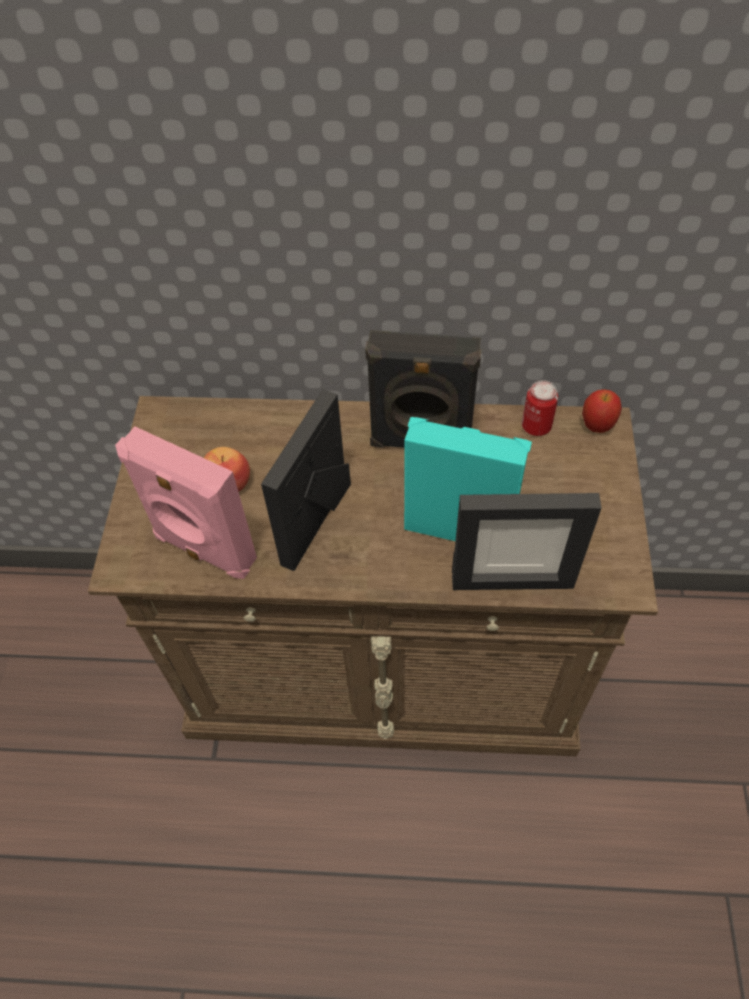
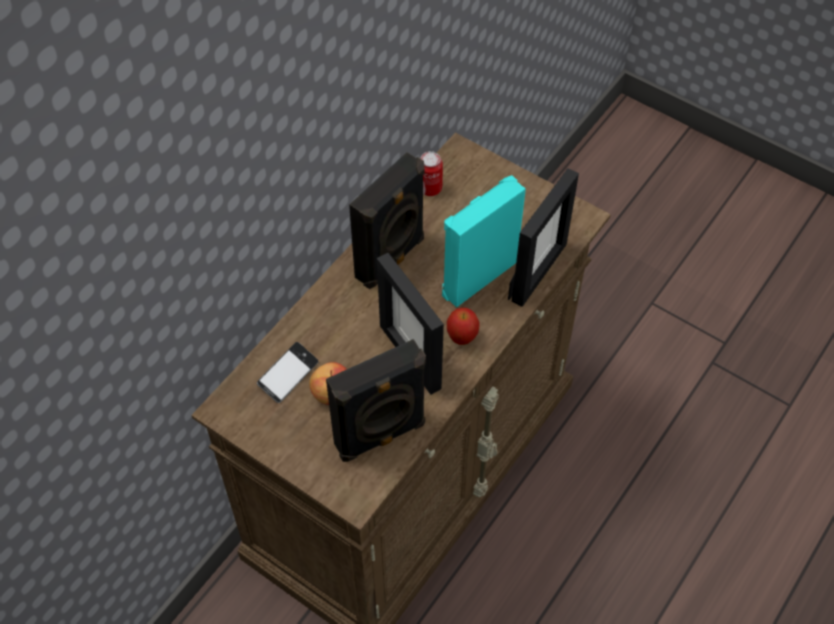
camera: 60 degrees left, 0 degrees up
pink speaker [115,426,257,579] -> black speaker [326,339,426,462]
apple [582,389,622,433] -> apple moved to [447,307,480,345]
none -> phone [257,342,318,403]

